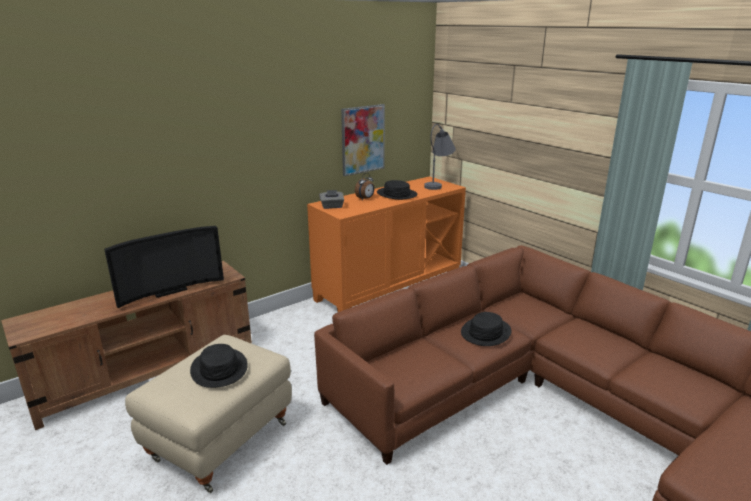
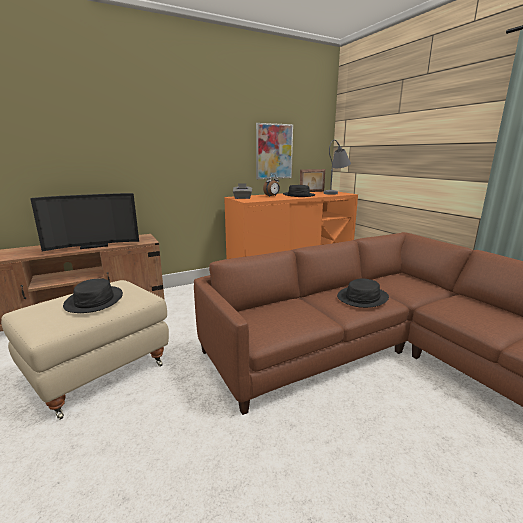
camera: 10 degrees right, 5 degrees down
none -> picture frame [300,169,325,192]

